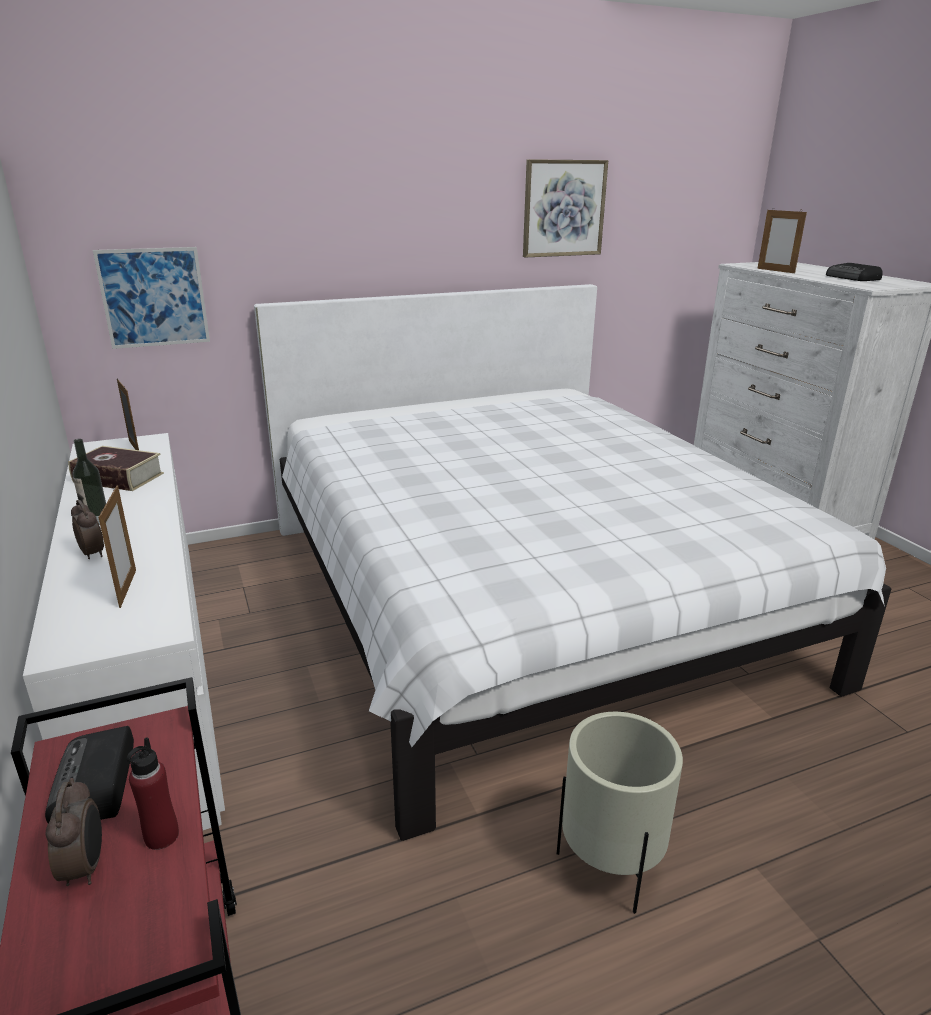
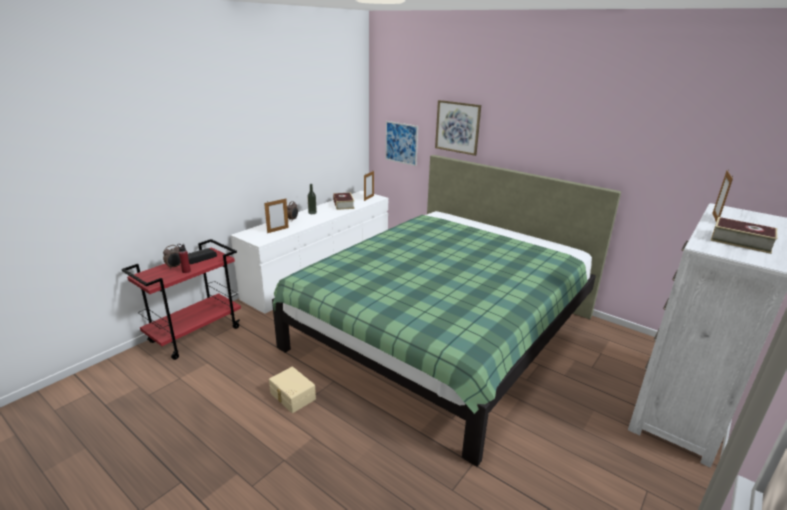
camera: 60 degrees right, 0 degrees up
white bed [254,284,892,841] -> green bed [272,155,621,466]
picture [523,159,608,258] -> picture moved to [435,100,481,156]
beige planter [557,712,683,914] -> beige storage box [269,367,316,413]
radio [826,263,883,281] -> book [711,217,777,254]

